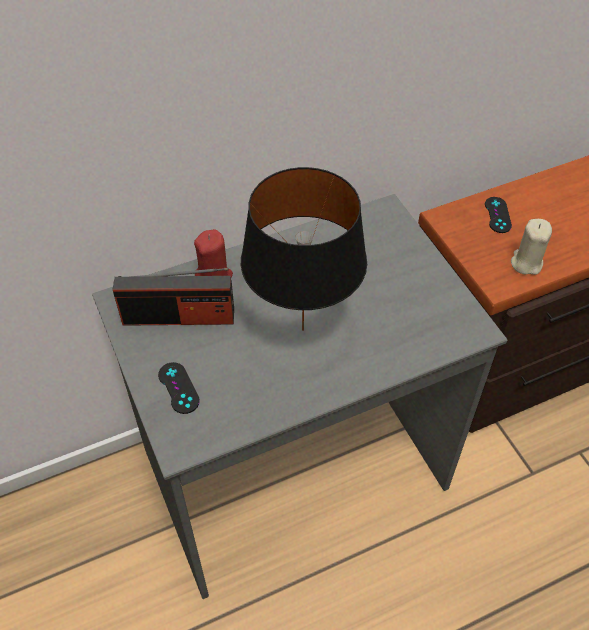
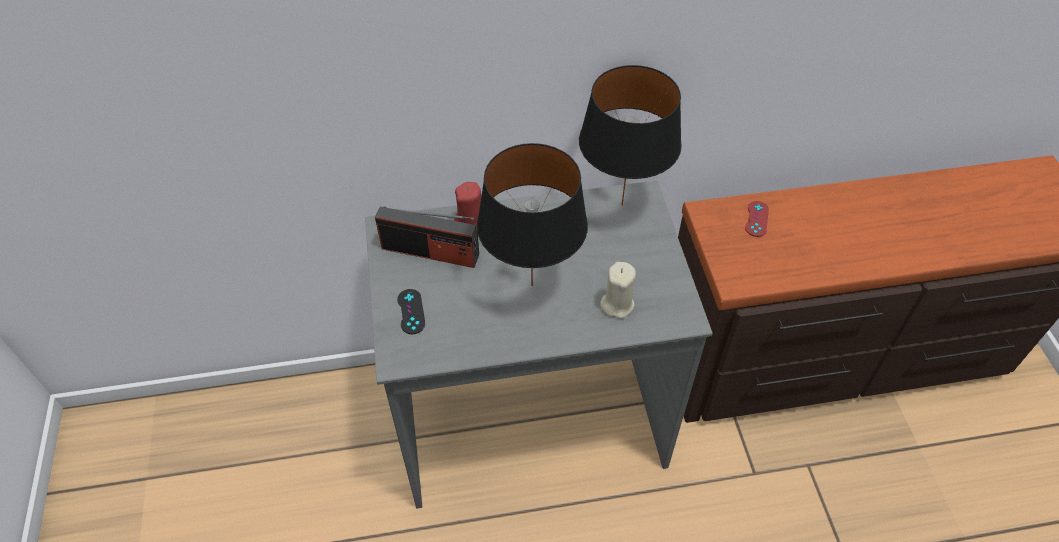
camera: 15 degrees right, 0 degrees up
black game controller [485,197,512,233] -> red game controller [745,201,769,237]
beige candle [511,219,552,275] -> beige candle moved to [600,262,636,319]
none -> black table lamp [579,65,682,206]

